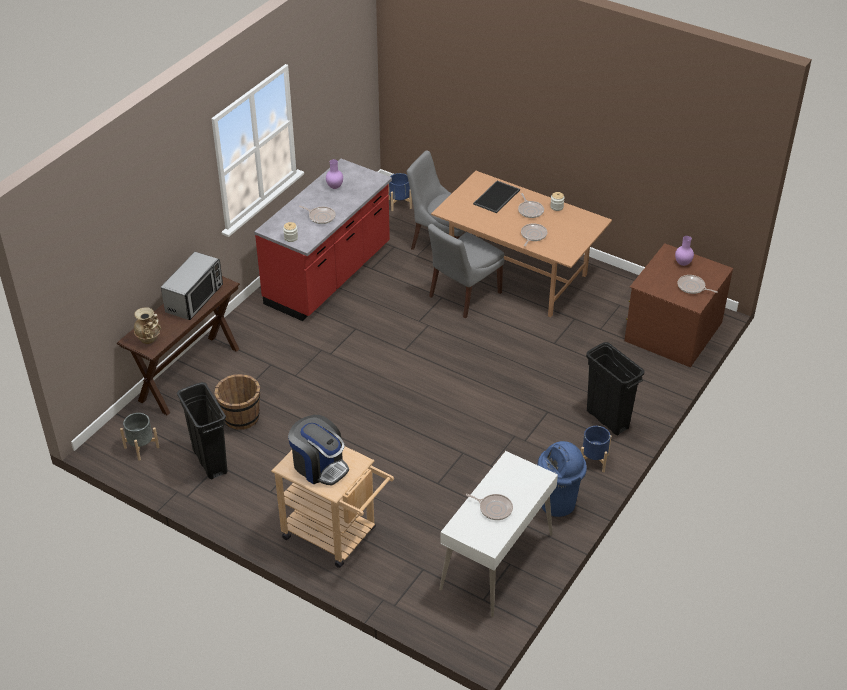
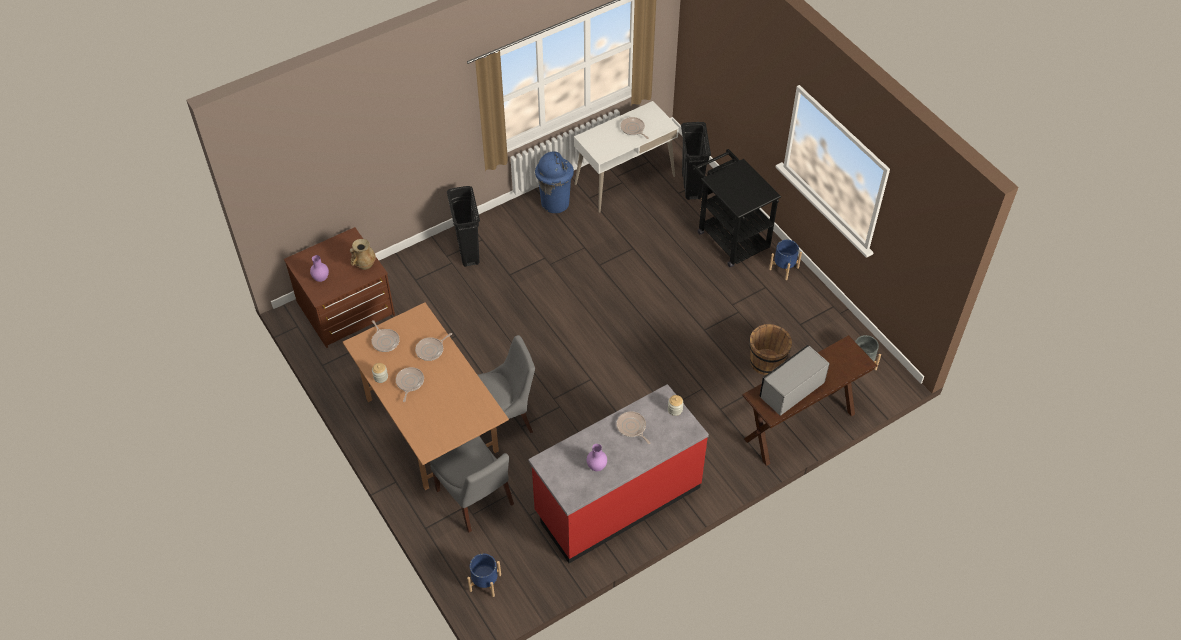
camera: 155 degrees left, 10 degrees up
beige vase [134,307,161,344] -> beige vase moved to [350,239,376,270]
black trash can [177,382,227,479] -> black trash can moved to [681,122,711,200]
beige cart [271,446,394,568] -> black cart [693,149,781,267]
coffee machine [288,415,349,486] -> none
tray [473,181,520,213] -> none
blue planter [581,426,612,472] -> blue planter moved to [769,240,802,280]
frying pan [678,275,718,294] -> frying pan moved to [372,320,400,352]

